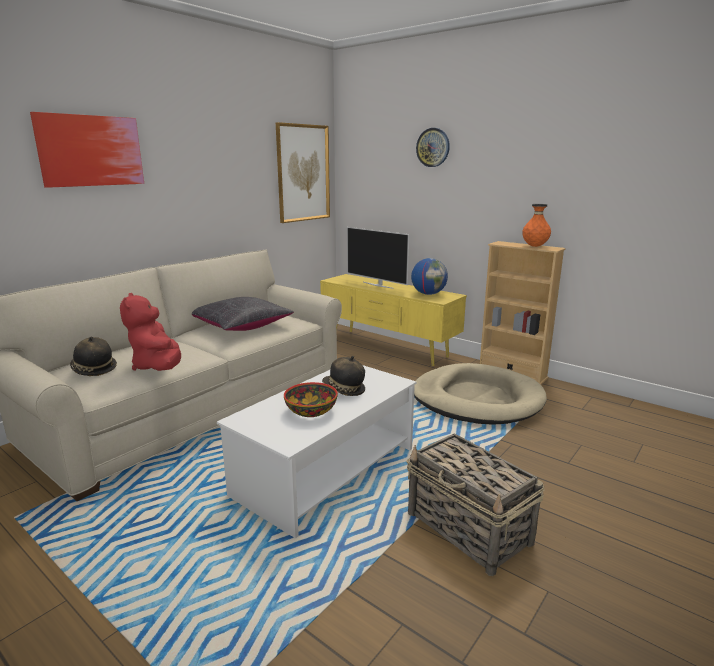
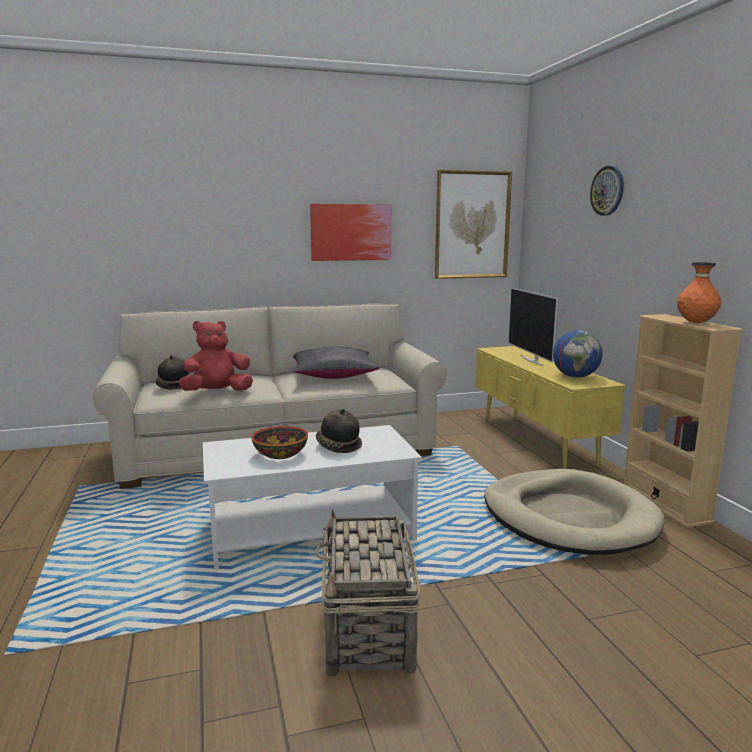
camera: 35 degrees right, 5 degrees down
picture [30,112,144,188] -> picture moved to [310,204,391,261]
red plush toy [120,293,181,371] -> red plush toy turned 45 degrees clockwise [178,321,253,391]

